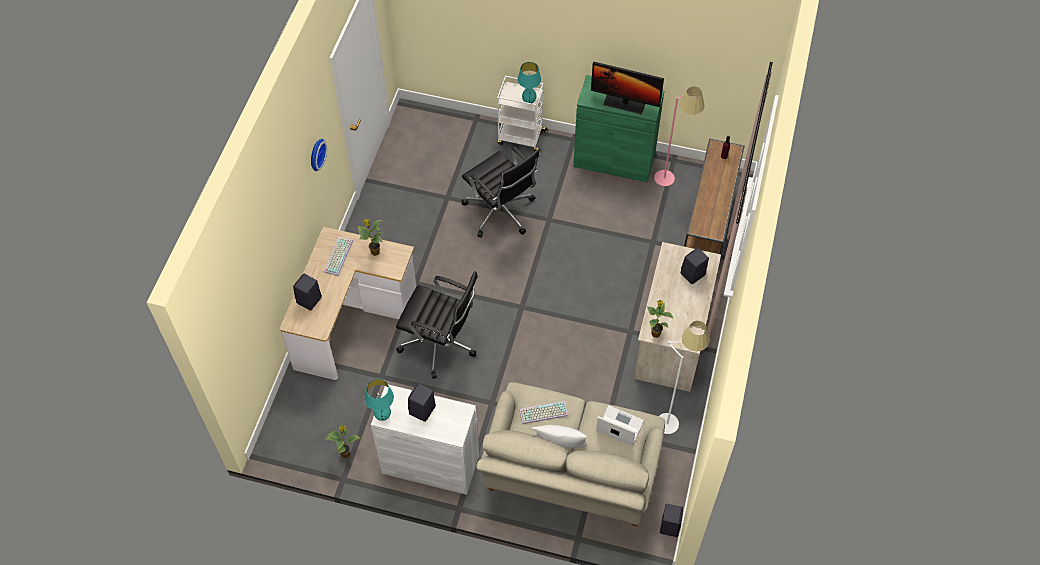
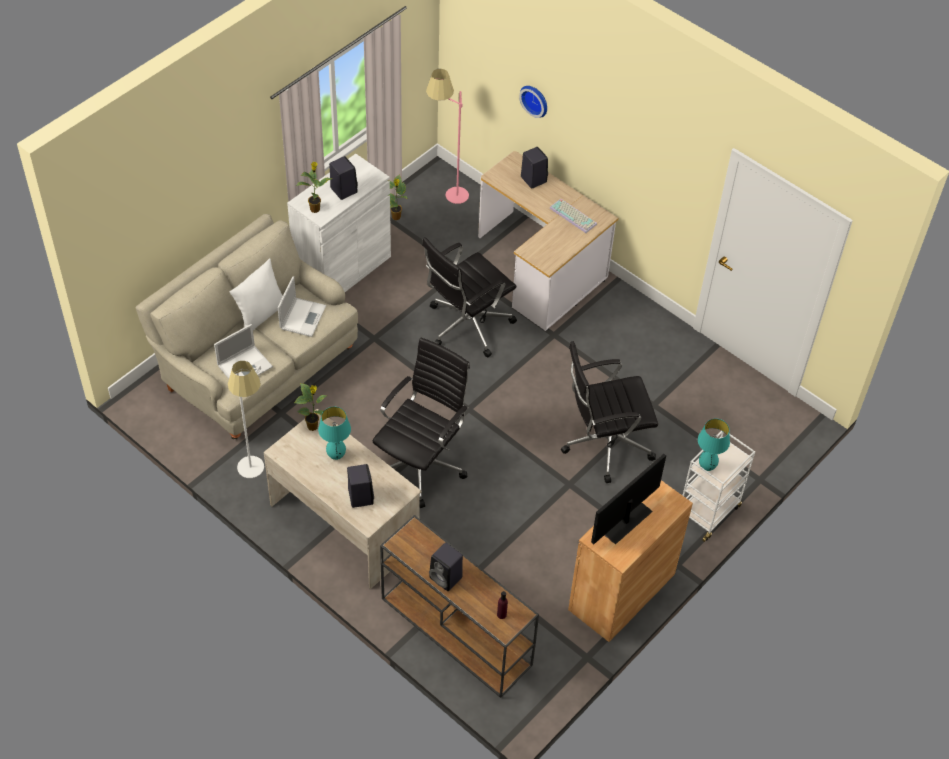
camera: 115 degrees right, 5 degrees down
wall clock [311,139,327,171] -> wall clock moved to [519,86,547,118]
potted plant [358,219,383,256] -> potted plant moved to [296,162,333,213]
turquoise table lamp [365,379,394,421] -> turquoise table lamp moved to [318,407,351,460]
keyboard [519,401,568,424] -> laptop [278,276,326,337]
green cabinet [573,75,664,182] -> brown cabinet [568,480,693,642]
pink floor lamp [654,87,705,186] -> pink floor lamp moved to [426,69,469,204]
black speaker [660,504,683,537] -> black speaker moved to [429,543,463,591]
none -> black office chair [373,338,470,508]

